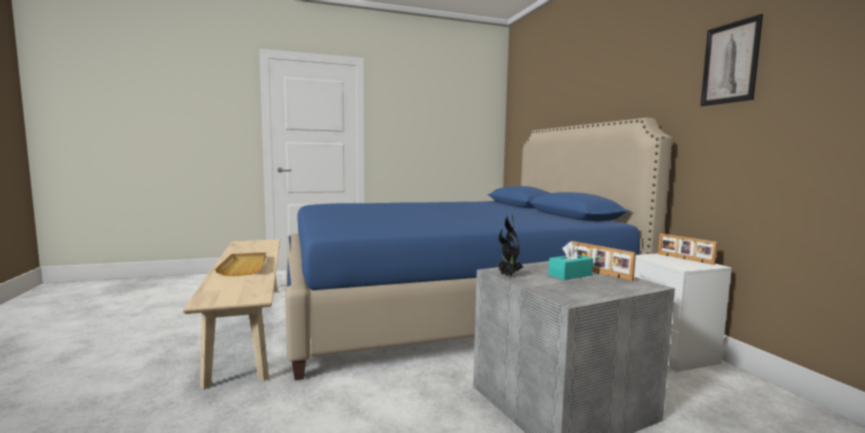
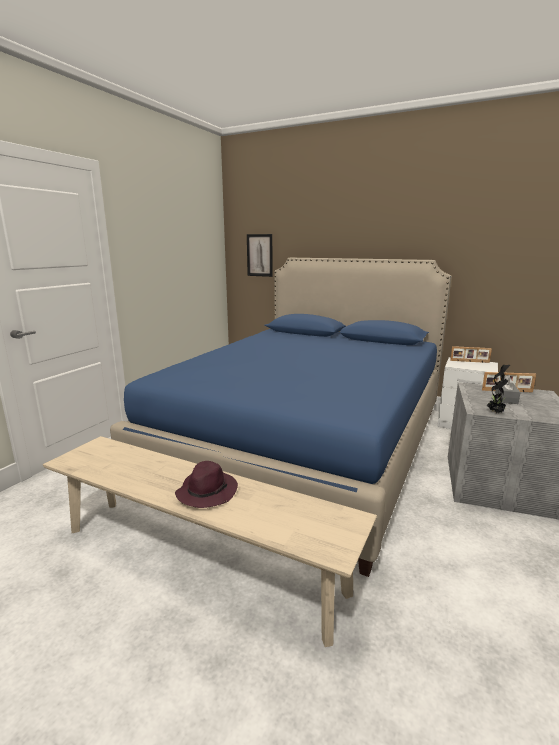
camera: 45 degrees left, 10 degrees up
beige tray [215,253,266,276] -> purple hat [175,461,238,508]
turquoise tissue box [548,241,593,280] -> grey tissue box [495,375,521,404]
picture [700,14,763,106] -> picture moved to [247,234,273,277]

